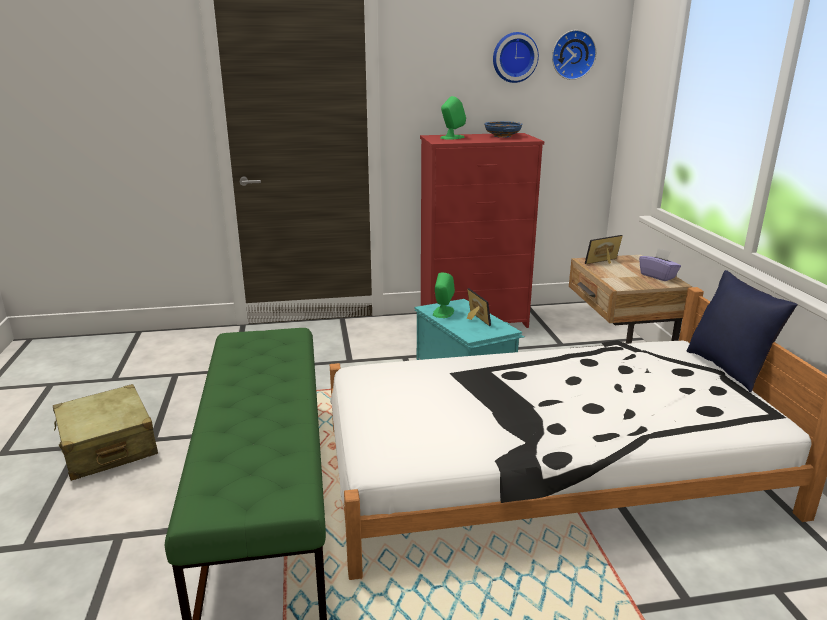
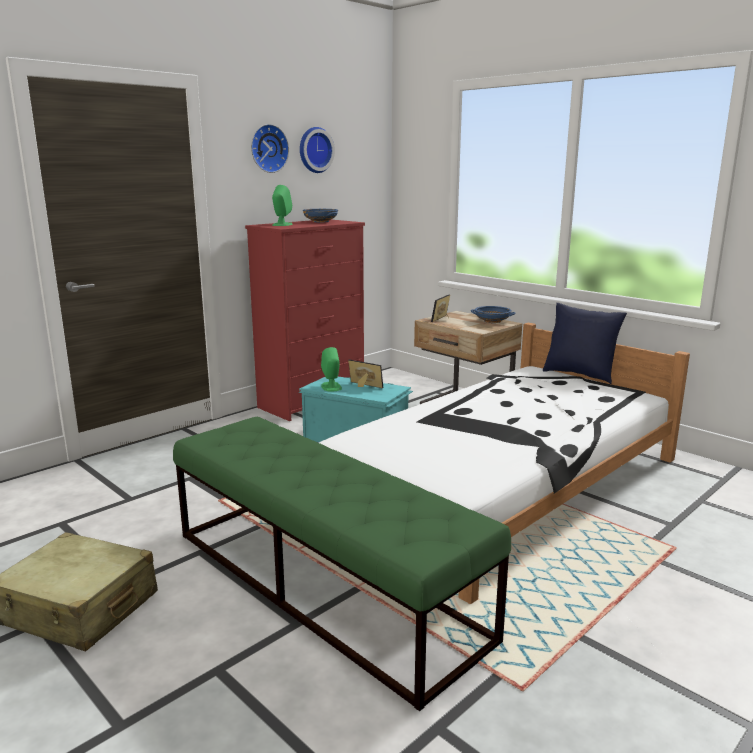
camera: 35 degrees left, 5 degrees down
wall clock [552,30,596,80] -> wall clock moved to [251,124,289,173]
purple tissue box [639,248,681,281] -> blue bowl [471,306,515,323]

